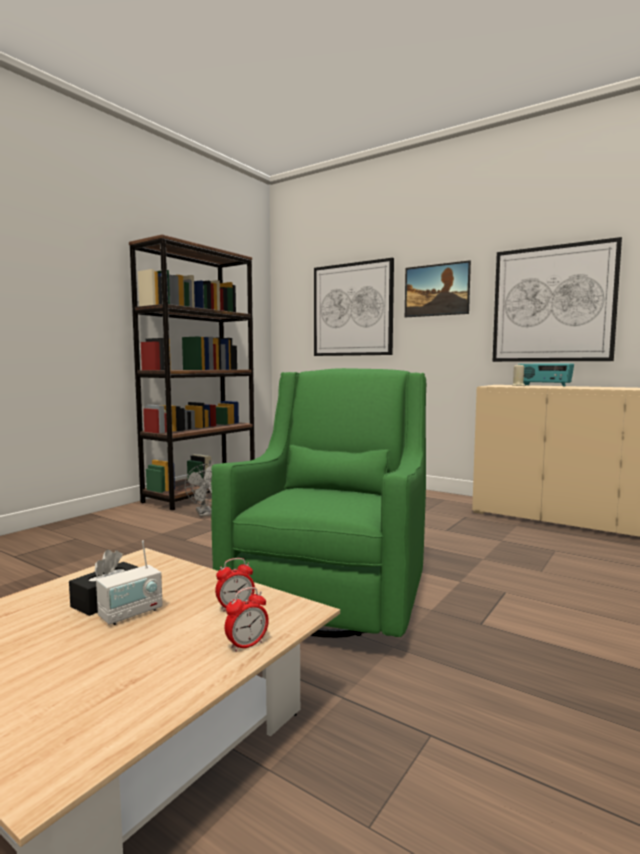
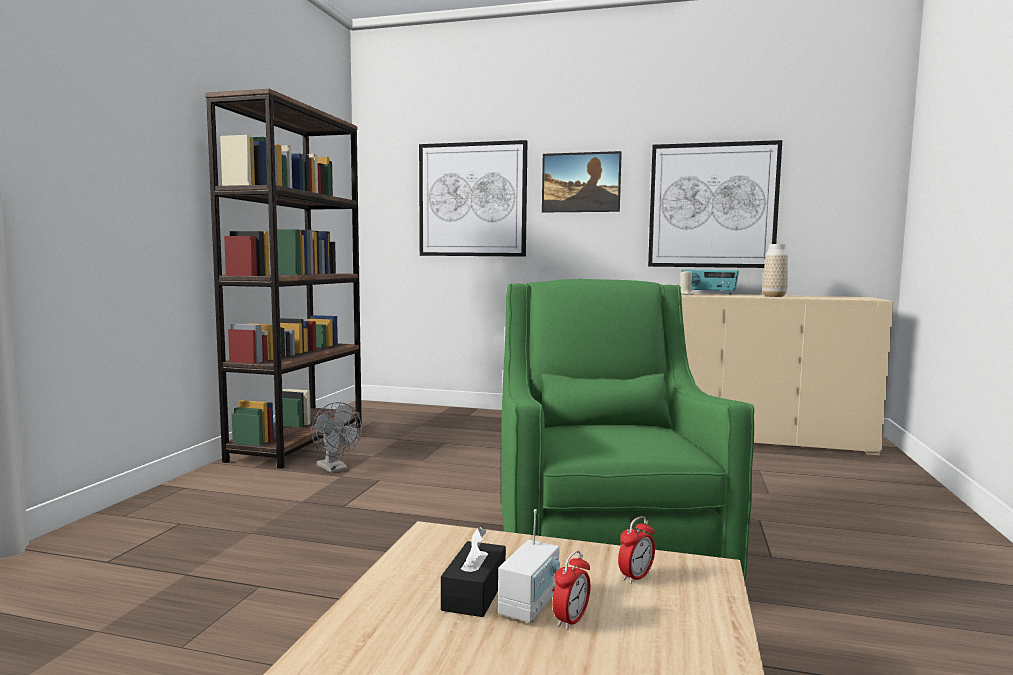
camera: 20 degrees left, 0 degrees up
alarm clock [225,587,269,652] -> alarm clock moved to [553,550,590,630]
none -> vase [762,244,788,297]

